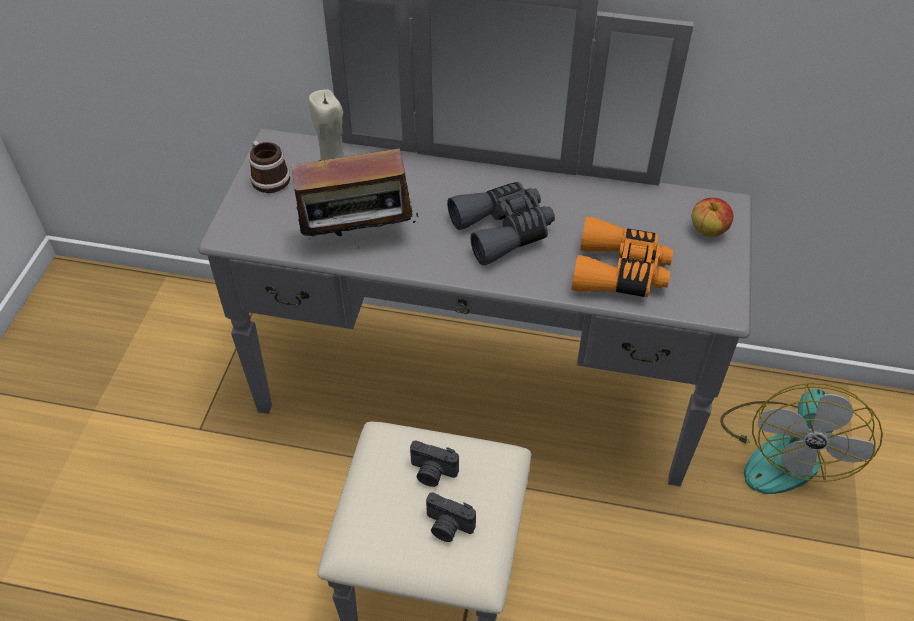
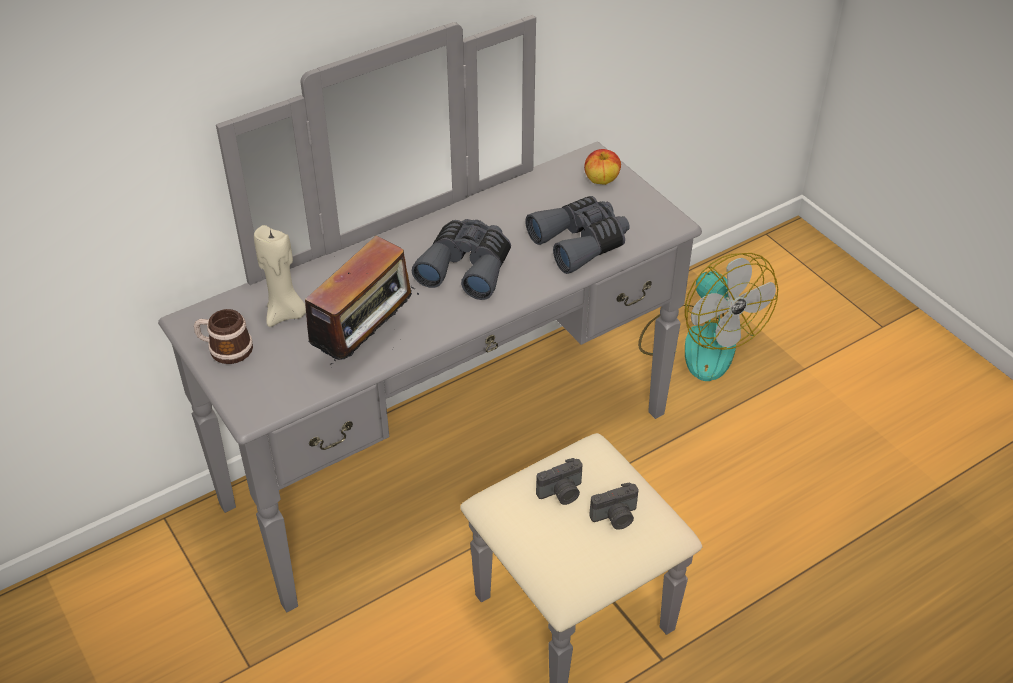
camera: 45 degrees left, 5 degrees down
orange binoculars [572,216,673,297] -> grey binoculars [525,196,629,274]

